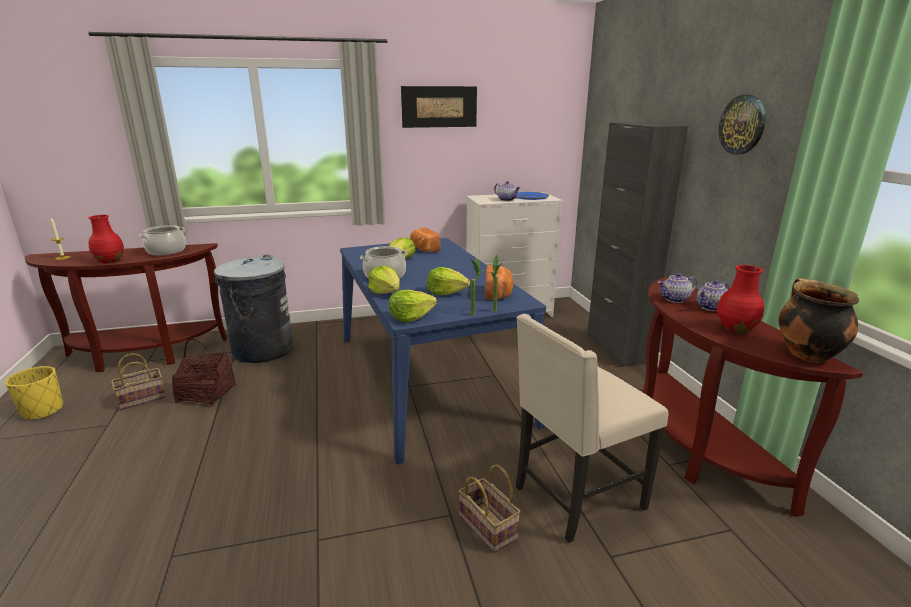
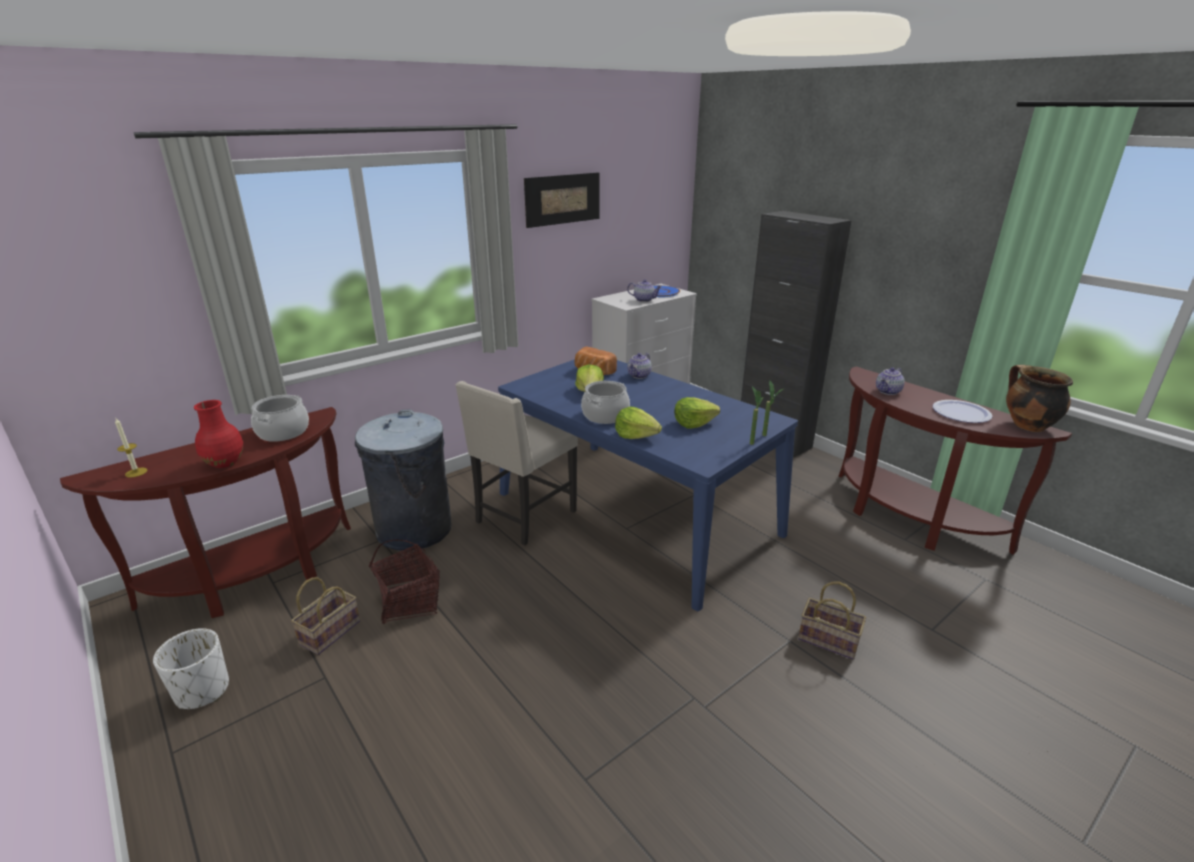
camera: 25 degrees left, 5 degrees up
yellow planter [5,366,63,419] -> white planter [153,628,229,709]
lettuce [389,290,437,322] -> none
bread [485,265,513,300] -> none
beige chair [516,314,668,543] -> beige chair moved to [455,381,578,545]
teapot [697,280,729,311] -> teapot moved to [627,353,652,379]
red vase [717,265,764,334] -> plate [933,400,993,423]
wall clock [719,95,766,155] -> none

